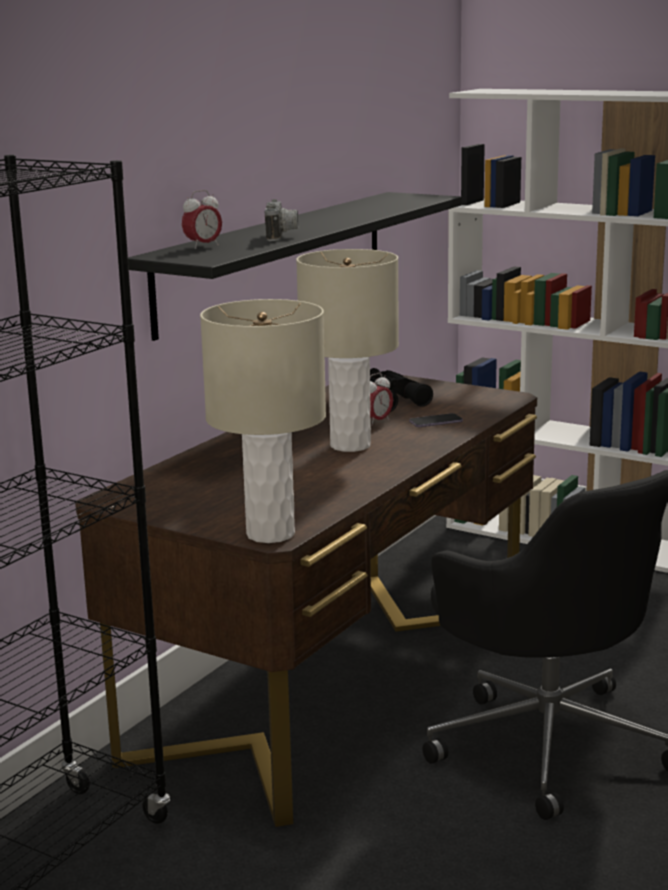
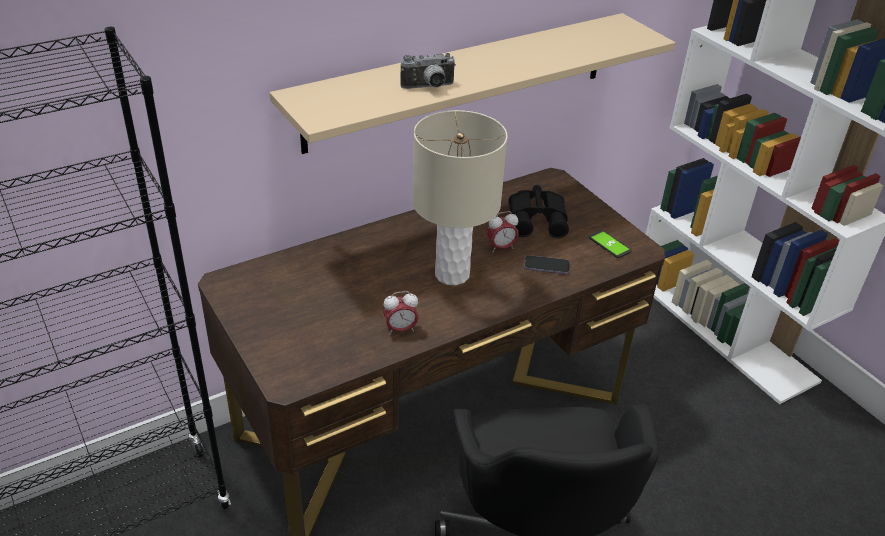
camera: 25 degrees right, 20 degrees up
black shelf [128,192,462,341] -> beige shelf [270,13,675,154]
alarm clock [182,190,222,249] -> alarm clock moved to [383,291,419,335]
beige table lamp [200,299,326,543] -> none
camera [265,199,299,241] -> camera turned 45 degrees clockwise [401,53,456,89]
none -> phone [589,230,632,258]

